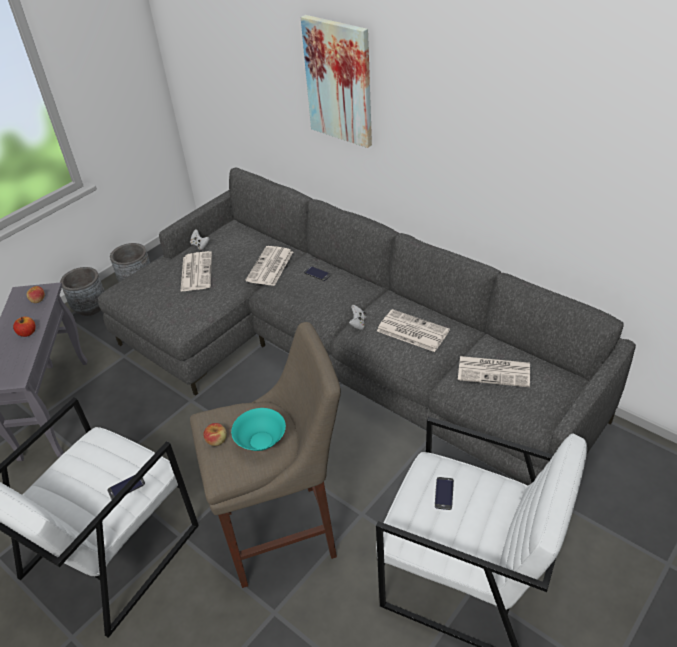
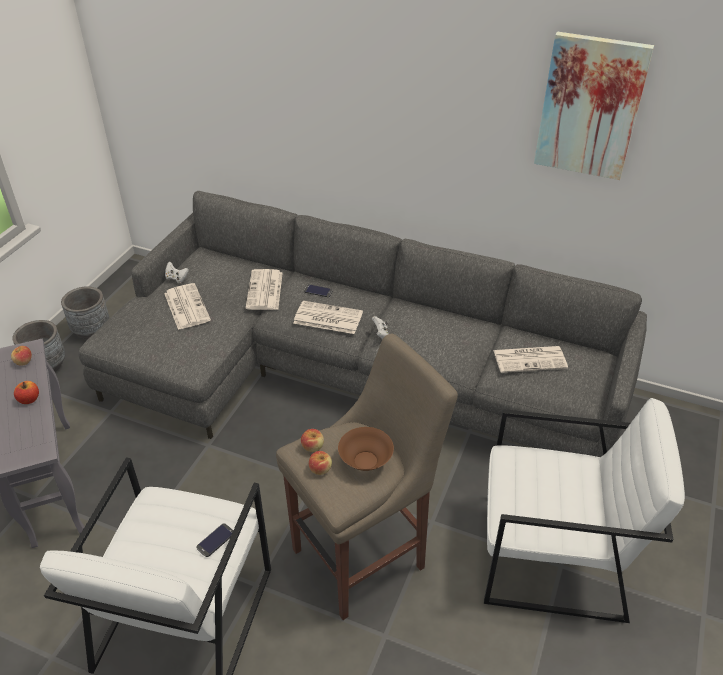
camera: 20 degrees left, 0 degrees up
turquoise bowl [231,408,286,451] -> brown bowl [338,427,394,471]
picture [301,15,372,148] -> picture moved to [534,32,654,180]
newspaper [377,309,450,352] -> newspaper moved to [293,301,363,334]
phone [435,477,454,510] -> none
none -> apple [301,429,324,452]

